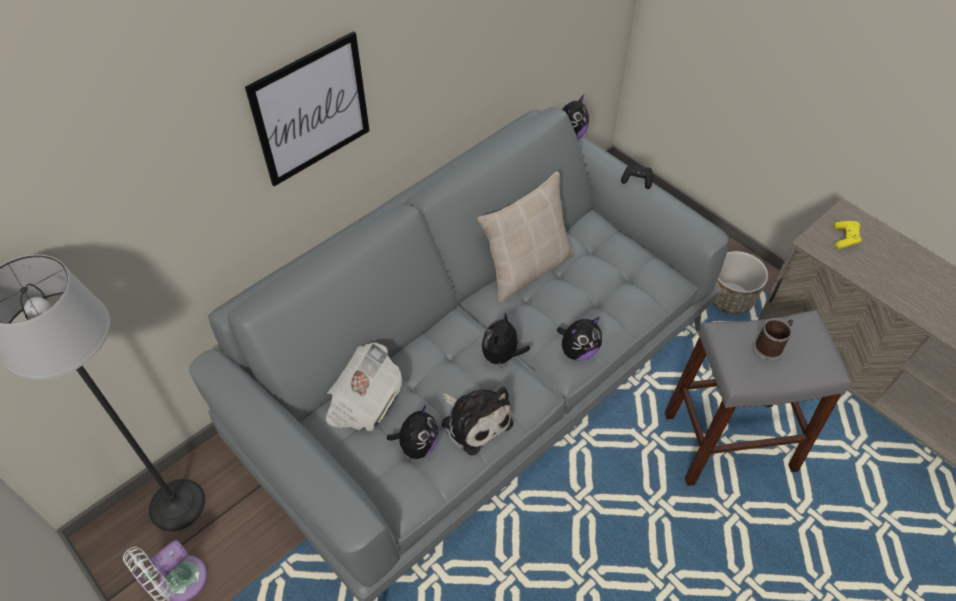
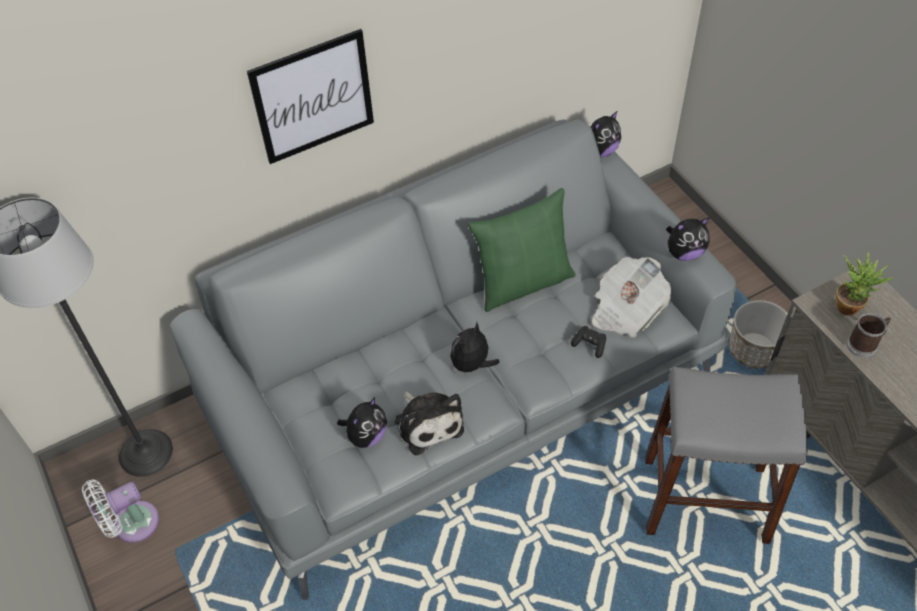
camera: 15 degrees right, 0 degrees up
newspaper [326,343,402,431] -> newspaper moved to [592,257,671,337]
beige pillow [477,171,575,303] -> green pillow [468,188,576,312]
plush toy [557,317,602,361] -> plush toy moved to [666,217,710,261]
black game controller [621,164,652,189] -> black game controller moved to [571,326,606,358]
mug [753,318,793,362] -> mug moved to [846,313,891,358]
yellow game controller [833,221,862,249] -> potted plant [835,252,894,316]

